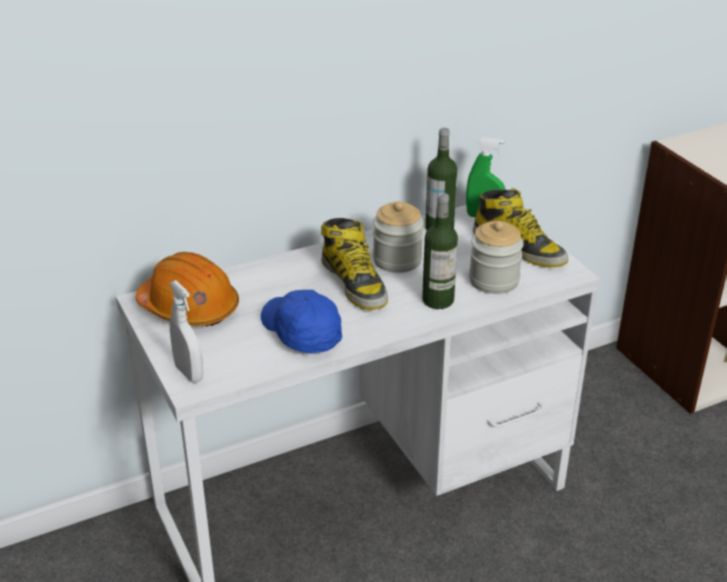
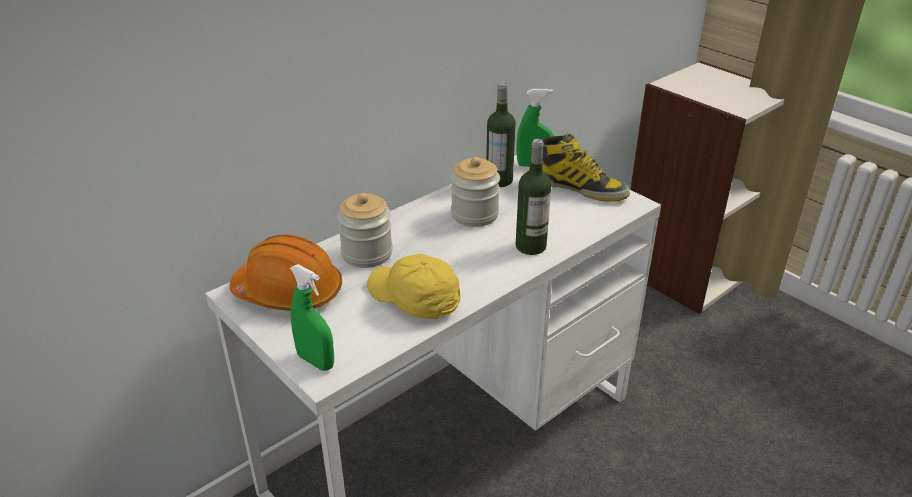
camera: 15 degrees left, 0 degrees up
white spray bottle [169,280,203,382] -> green spray bottle [290,264,334,371]
blue cap [261,290,342,353] -> yellow cap [367,254,461,319]
boot [321,218,388,310] -> none
jar [469,221,524,294] -> jar moved to [337,193,393,268]

